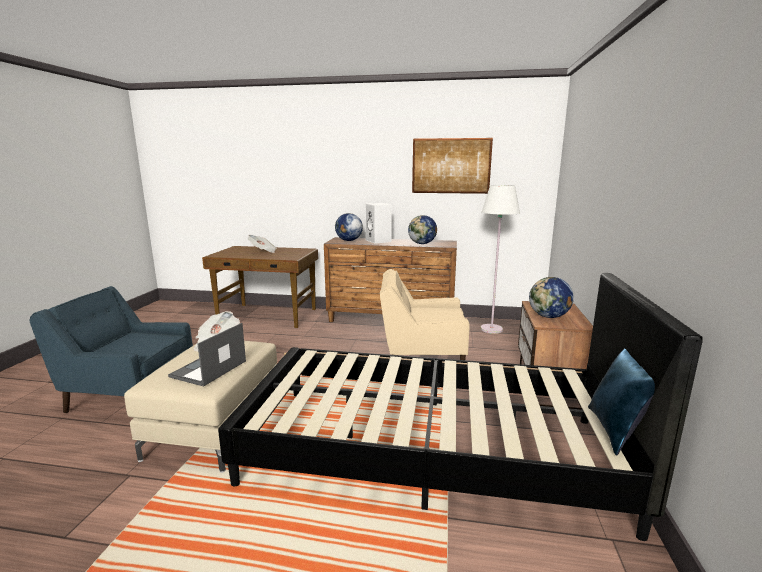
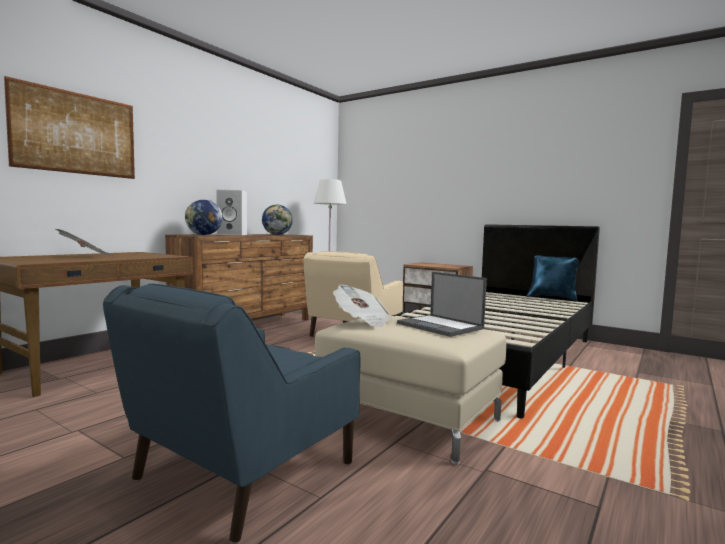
camera: 65 degrees left, 10 degrees down
picture [412,138,493,194] -> picture moved to [4,76,135,179]
globe [529,277,574,318] -> none

